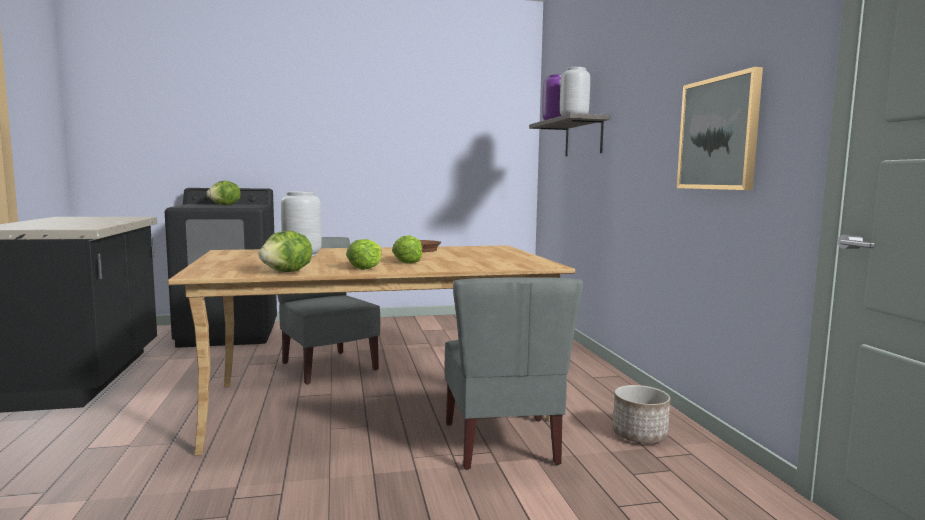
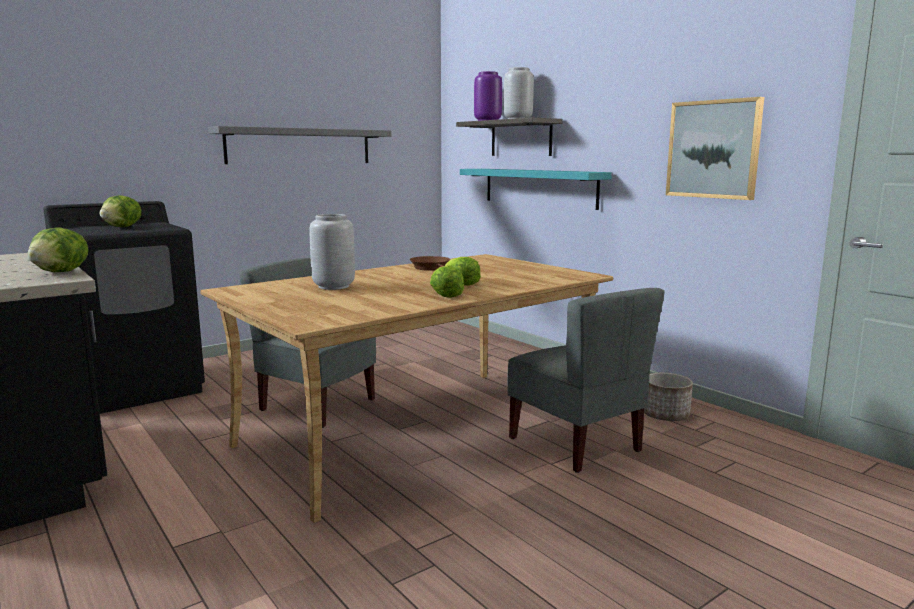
camera: 25 degrees left, 5 degrees up
lettuce [258,231,312,272] -> lettuce moved to [27,228,88,272]
none -> grey shelf [208,126,391,164]
none -> turquoise shelf [460,169,612,210]

